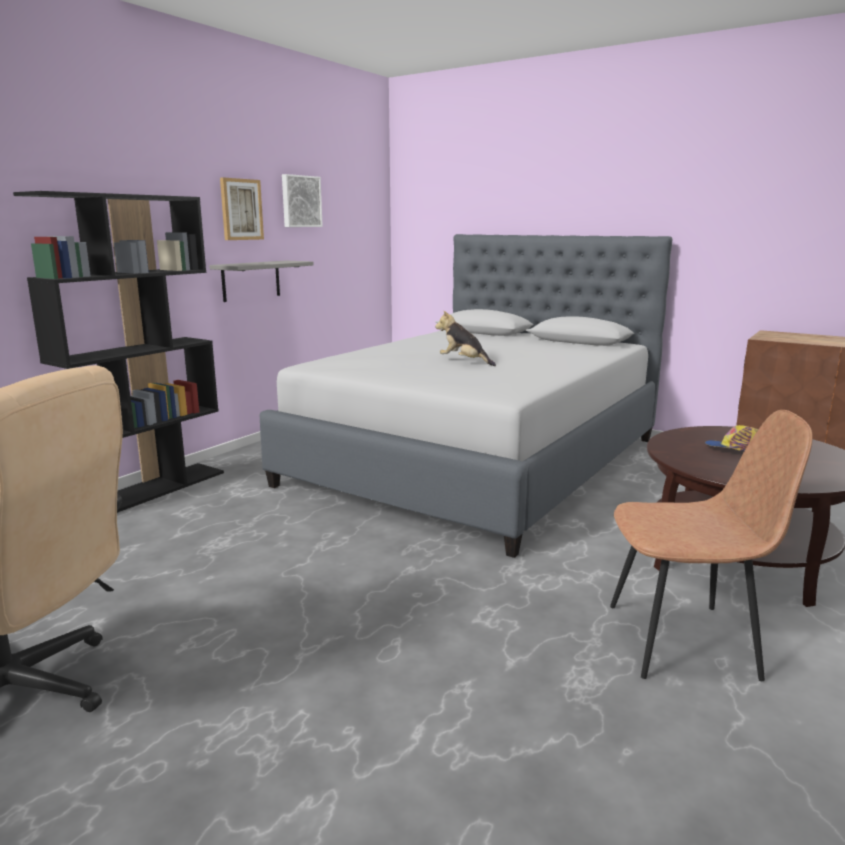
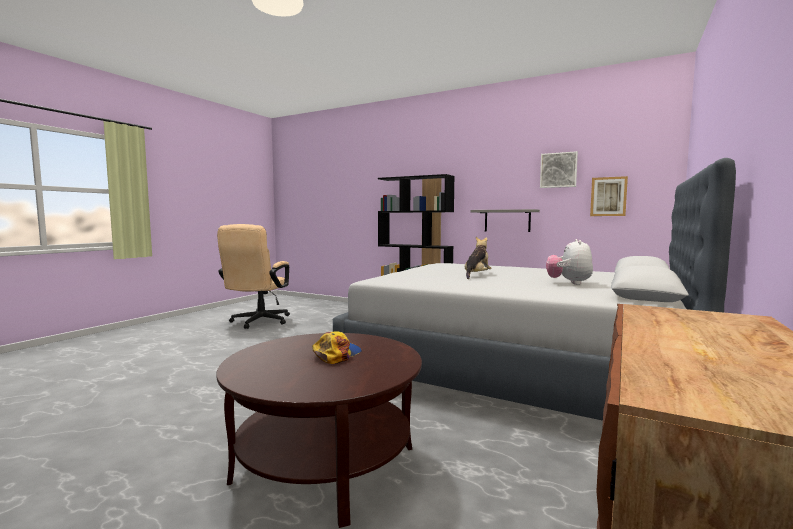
camera: 85 degrees right, 10 degrees down
picture [220,178,264,240] -> picture moved to [590,176,628,216]
brown chair [610,410,812,681] -> none
none -> plush toy [546,239,593,285]

